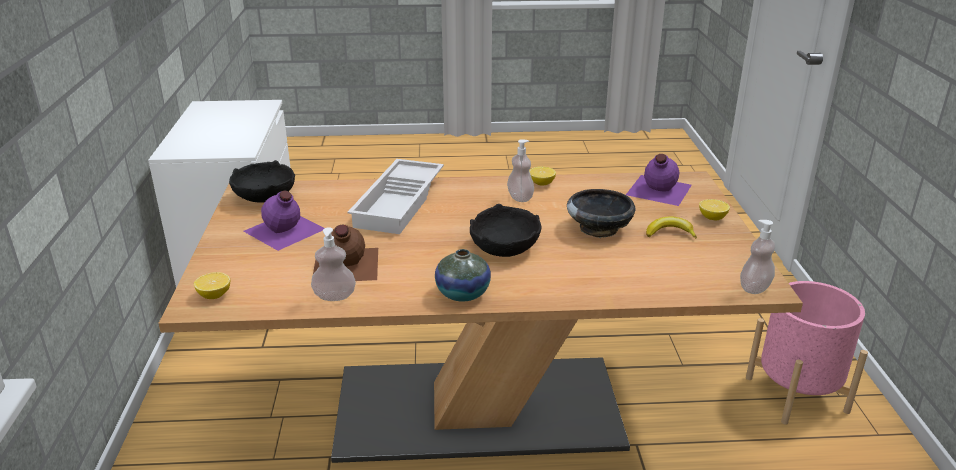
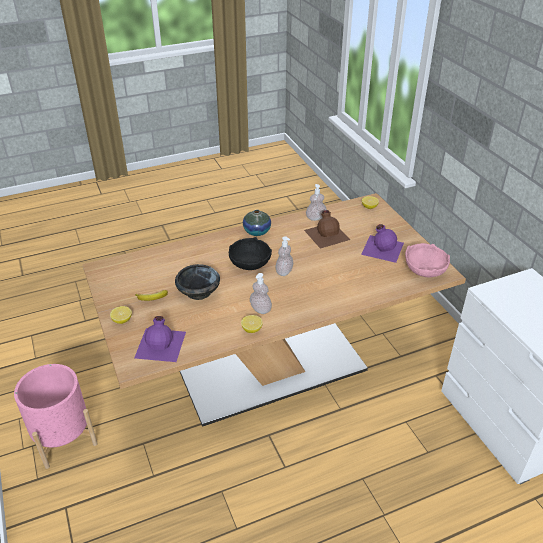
camera: 160 degrees right, 10 degrees up
black bowl [229,160,295,203] -> pink bowl [405,243,450,277]
white tray [347,159,444,234] -> none
soap dispenser [740,220,775,294] -> soap dispenser moved to [275,236,293,276]

